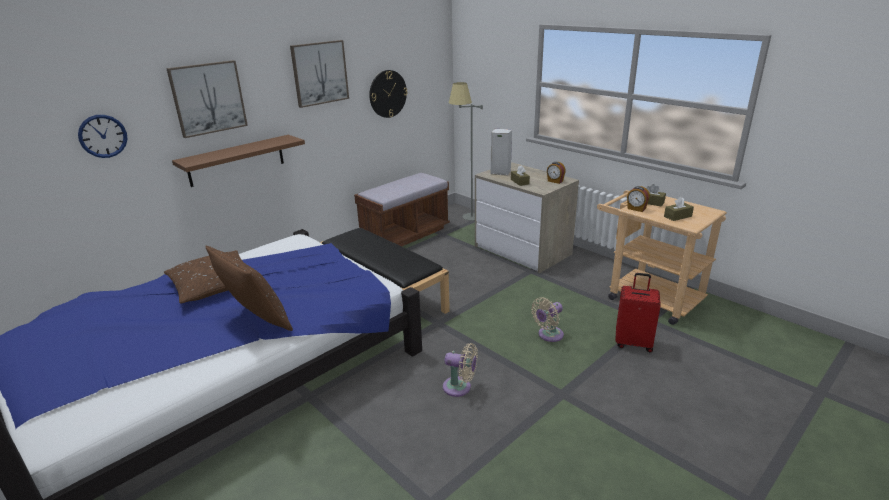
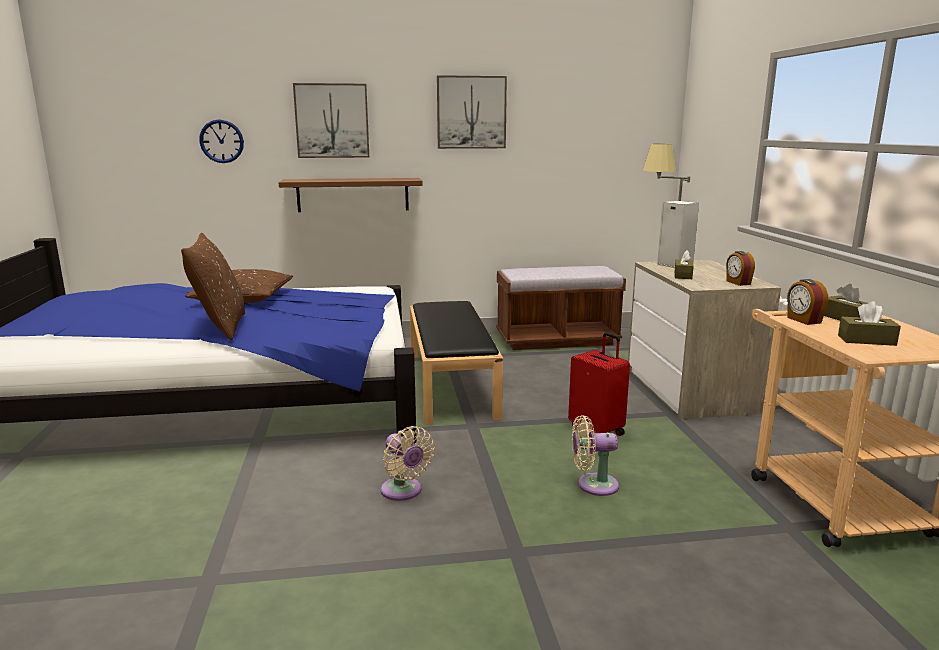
camera: 35 degrees right, 10 degrees down
wall clock [369,70,408,118] -> none
red suitcase [615,273,661,353] -> red suitcase moved to [568,332,630,436]

